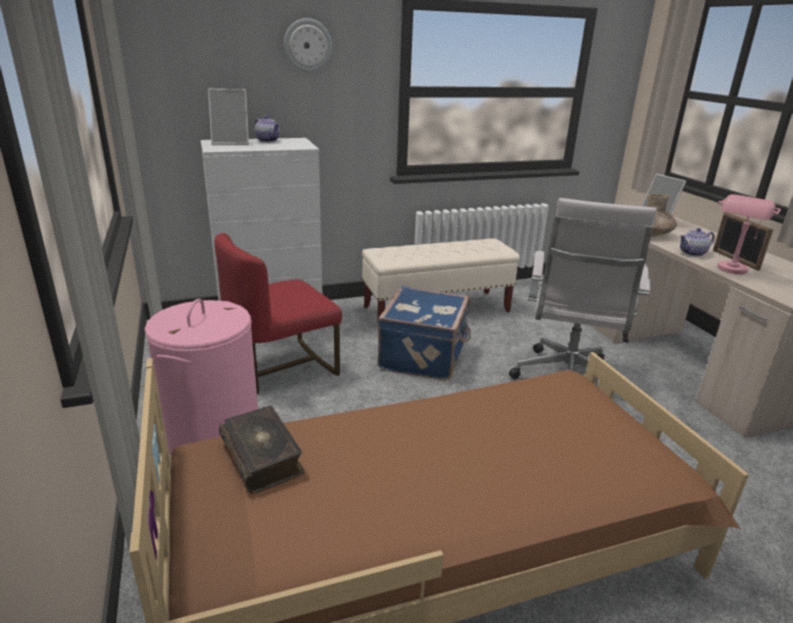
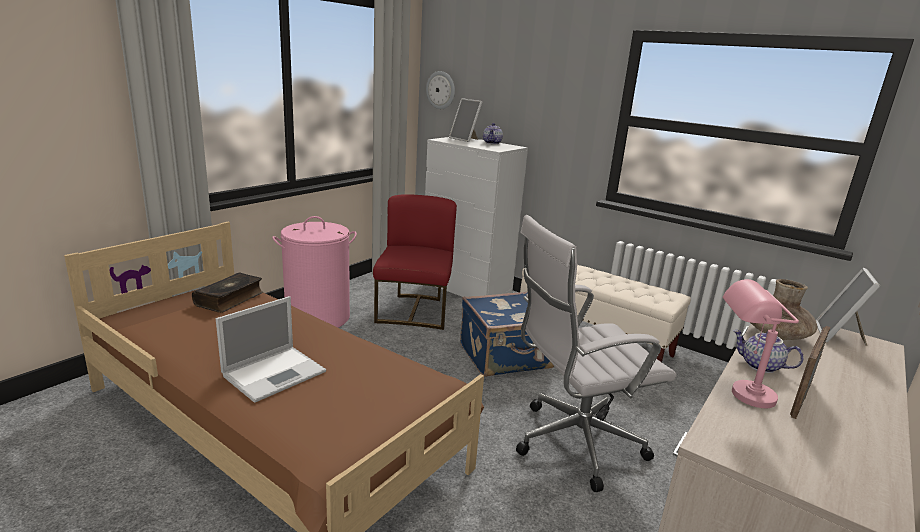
camera: 55 degrees right, 5 degrees down
red chair [215,233,342,394] -> red chair turned 75 degrees clockwise [373,194,457,330]
wall clock [284,18,332,72] -> wall clock moved to [426,71,455,109]
none -> laptop [216,296,326,403]

